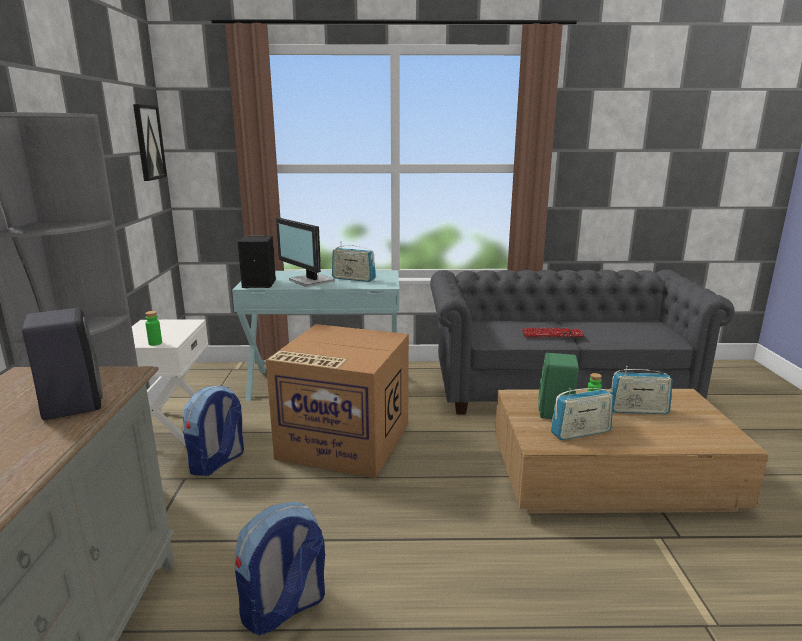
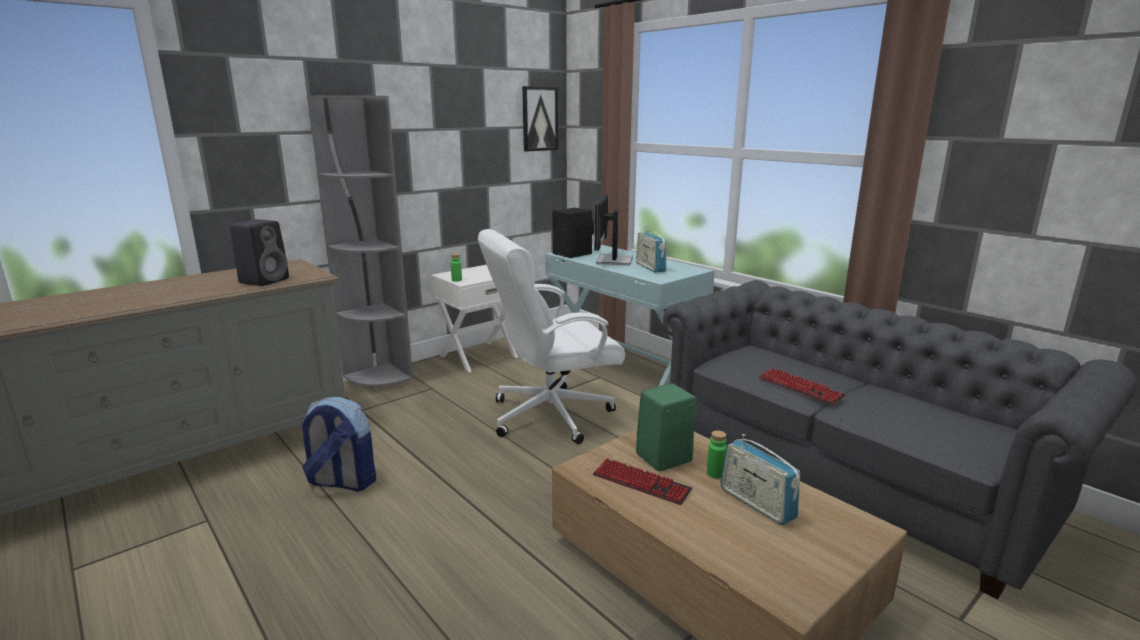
camera: 50 degrees right, 0 degrees up
backpack [183,385,244,476] -> none
cardboard box [266,324,409,478] -> white office chair [478,229,625,444]
radio [551,388,613,440] -> keyboard [593,458,693,505]

